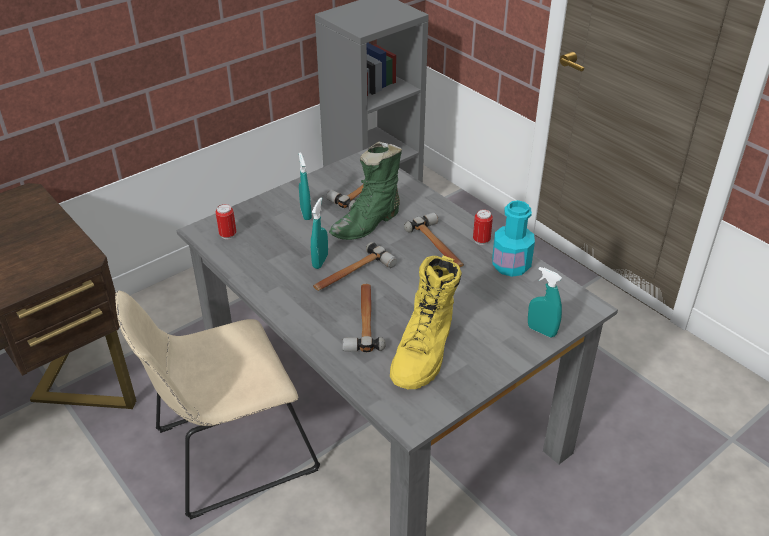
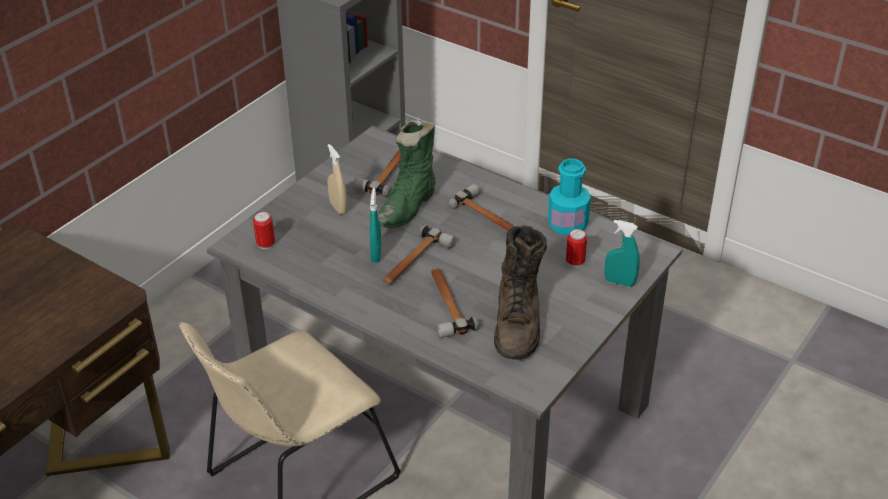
camera: 15 degrees left, 0 degrees up
turquoise spray bottle [299,152,312,220] -> beige spray bottle [328,144,347,215]
yellow boot [390,256,462,389] -> brown boot [494,225,547,360]
can [473,209,493,245] -> can moved to [566,229,587,267]

